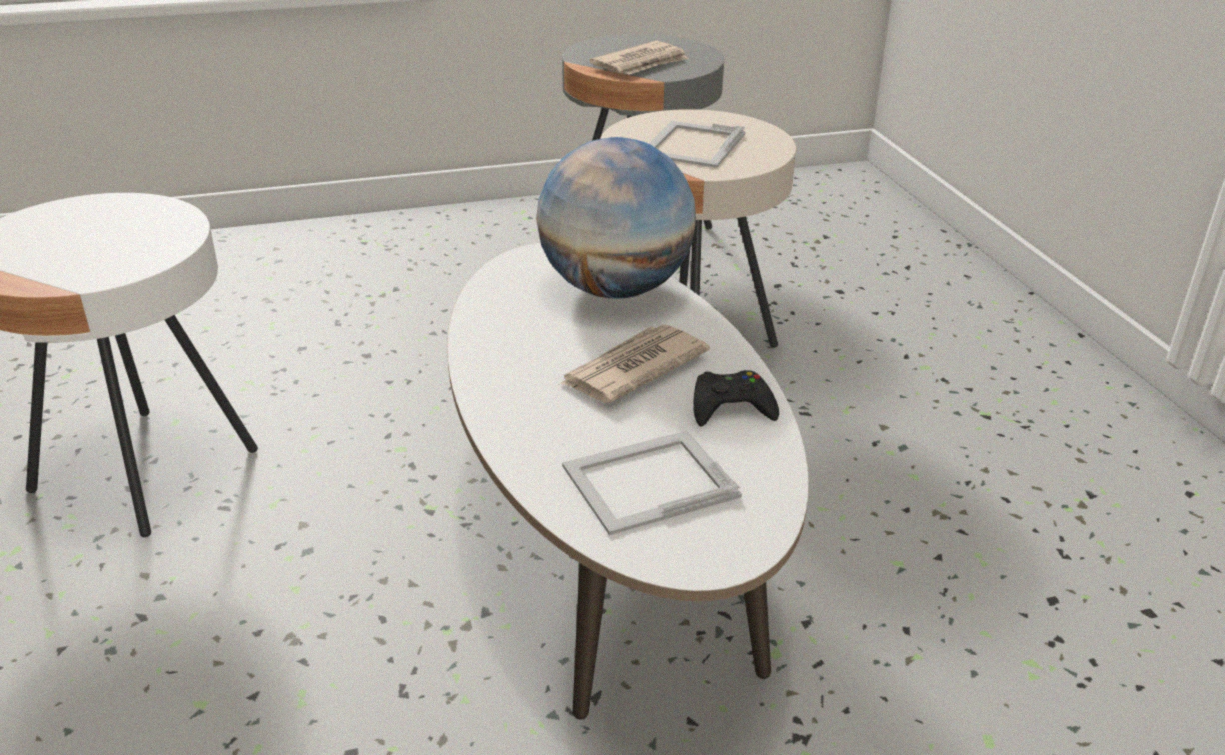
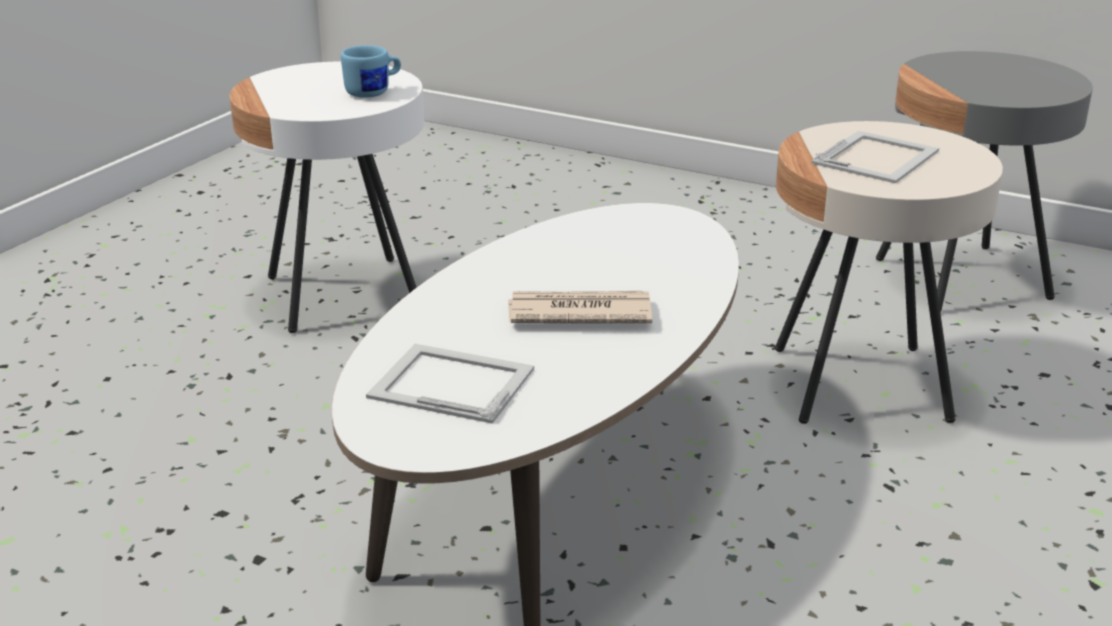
camera: 45 degrees right, 5 degrees down
globe [536,137,696,299] -> none
newspaper [589,41,688,75] -> none
picture frame [648,121,745,168] -> picture frame turned 150 degrees clockwise [811,131,939,184]
black game controller [694,370,779,426] -> none
none -> blue mug [341,45,401,98]

